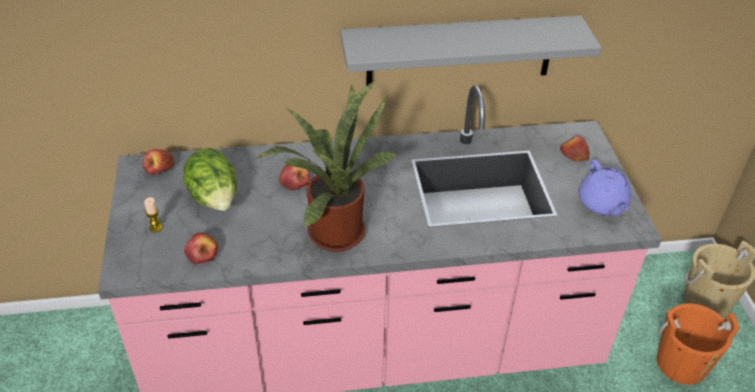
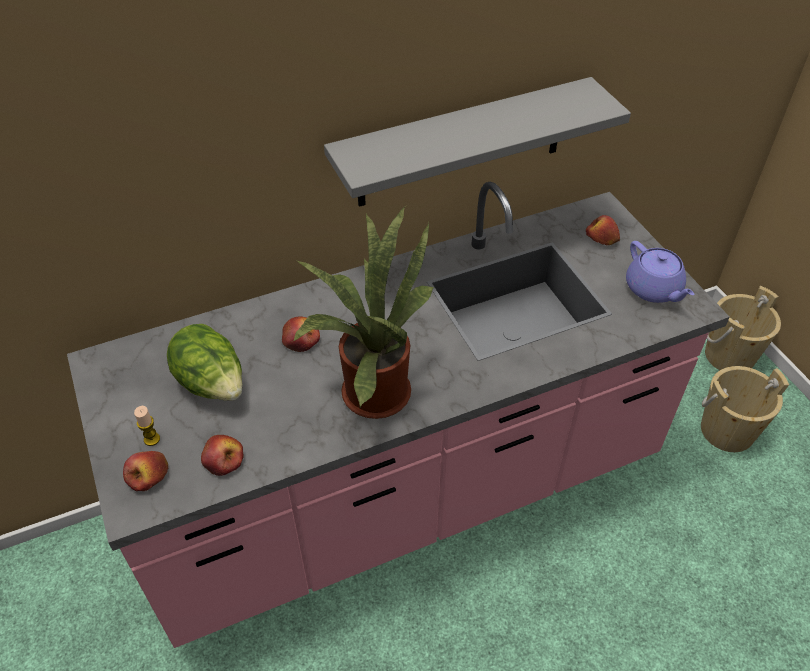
camera: 15 degrees left, 5 degrees up
apple [143,149,175,175] -> apple moved to [123,451,168,491]
orange bucket [657,303,739,385] -> beige bucket [701,366,789,452]

